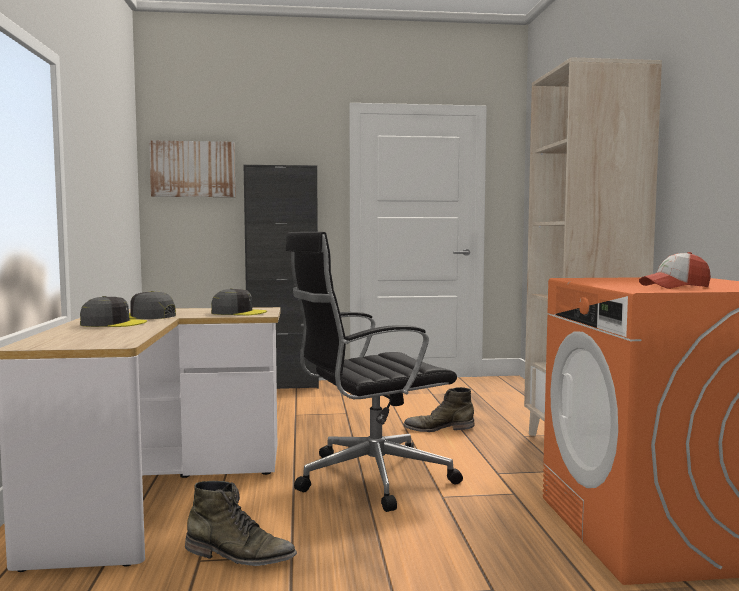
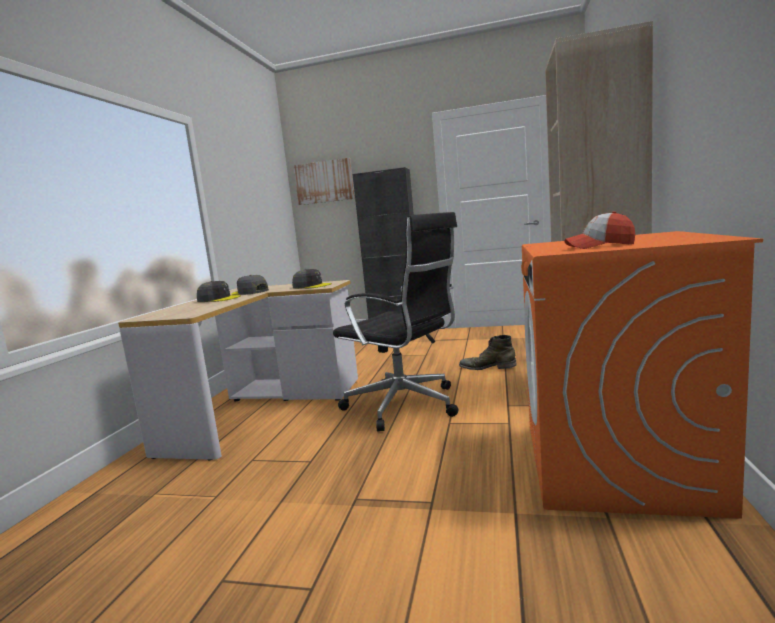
camera: 20 degrees right, 5 degrees up
green boot [185,481,297,566] -> none
black office chair [286,232,463,512] -> black office chair turned 135 degrees counterclockwise [333,212,459,432]

